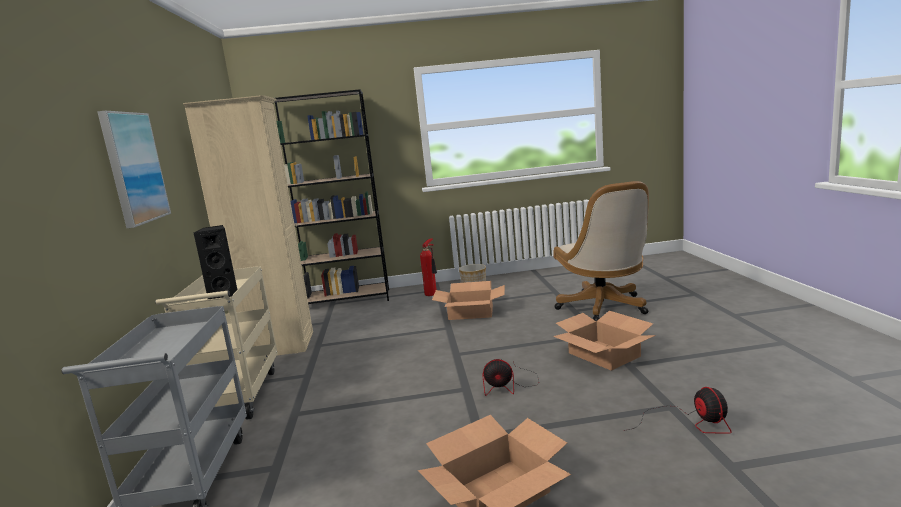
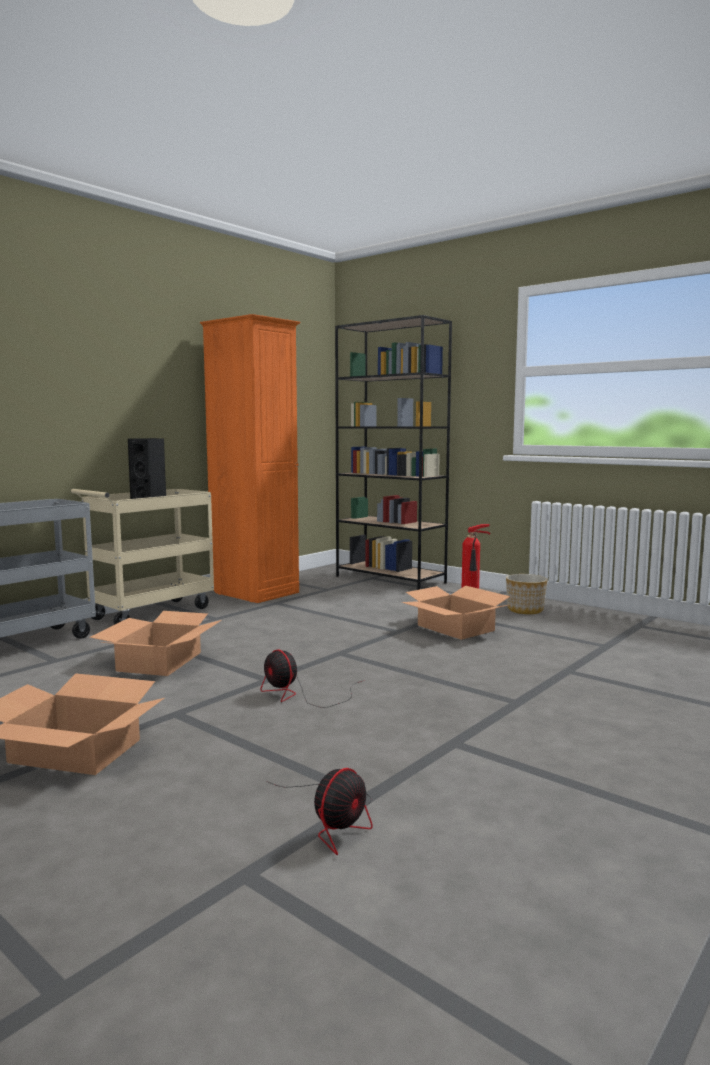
camera: 45 degrees right, 5 degrees down
picture [97,111,171,228] -> none
beige cabinet [183,95,313,356] -> orange cabinet [200,314,300,603]
office chair [553,181,649,321] -> none
cardboard box [553,311,656,371] -> cardboard box moved to [90,611,222,676]

